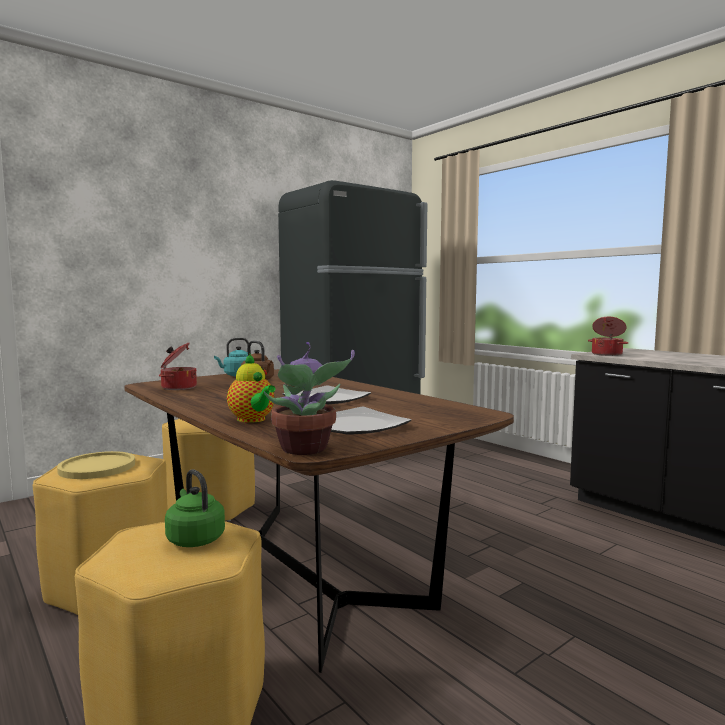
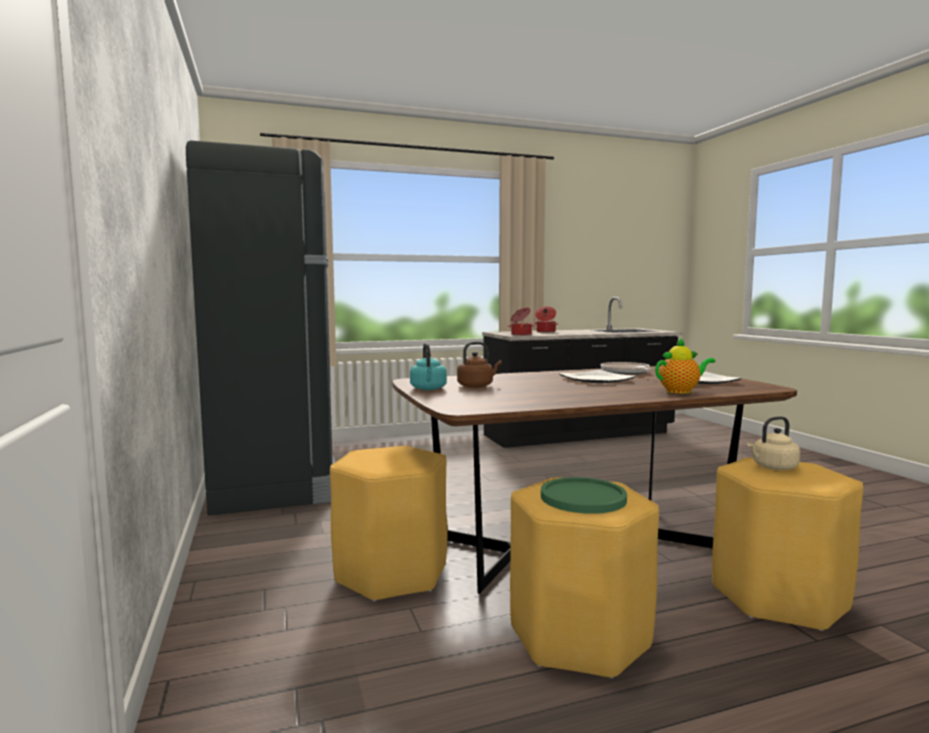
camera: 70 degrees left, 0 degrees up
yellow plate [57,451,135,479] -> green plate [541,477,627,514]
cooking pot [159,342,197,390] -> cooking pot moved to [534,306,558,333]
green kettle [165,469,225,547] -> beige kettle [747,416,800,470]
potted plant [264,342,355,455] -> none
none -> frying pan [601,362,651,374]

